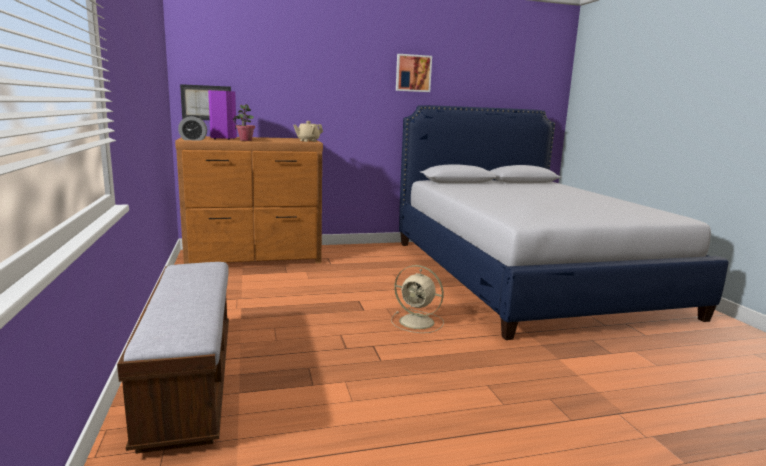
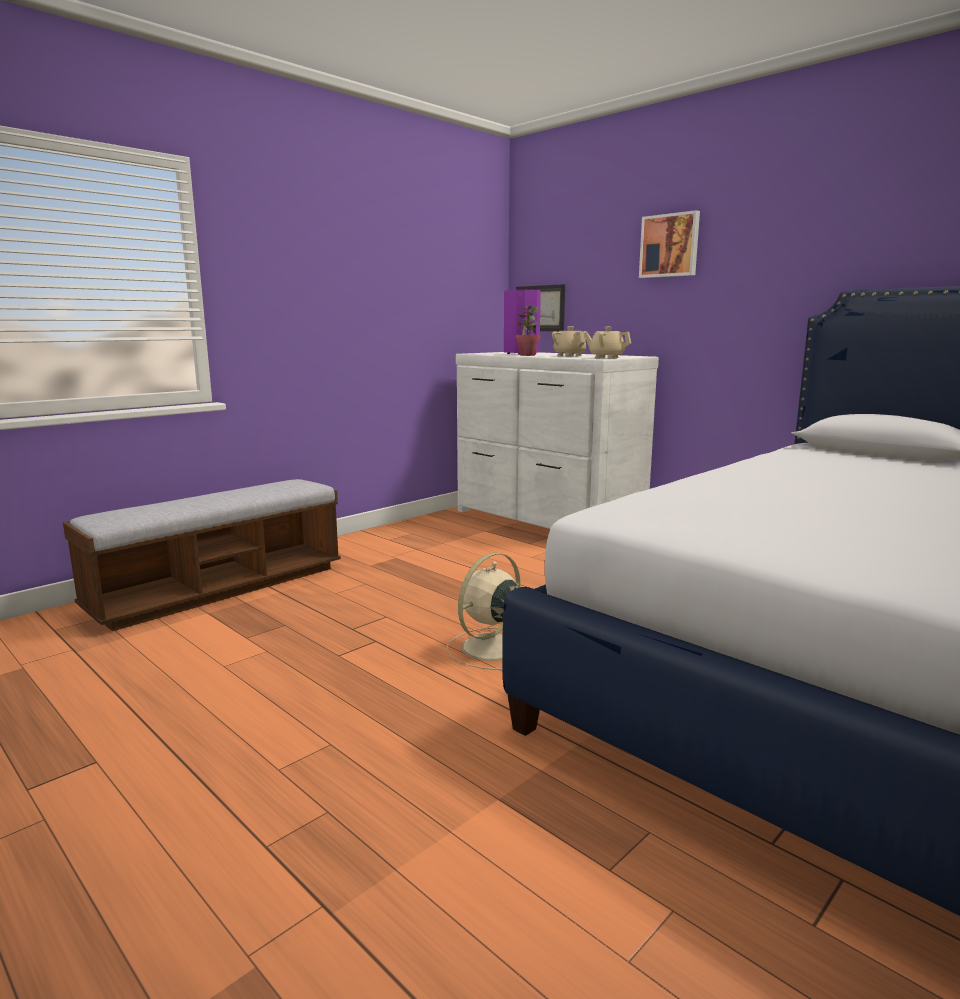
camera: 60 degrees right, 0 degrees up
brown dresser [175,136,323,264] -> white dresser [456,352,659,529]
alarm clock [178,115,207,141] -> none
beige fan [391,265,444,333] -> beige fan turned 45 degrees clockwise [446,553,521,670]
picture [396,54,432,92] -> picture moved to [639,210,700,278]
none -> beige teapot [552,326,588,356]

